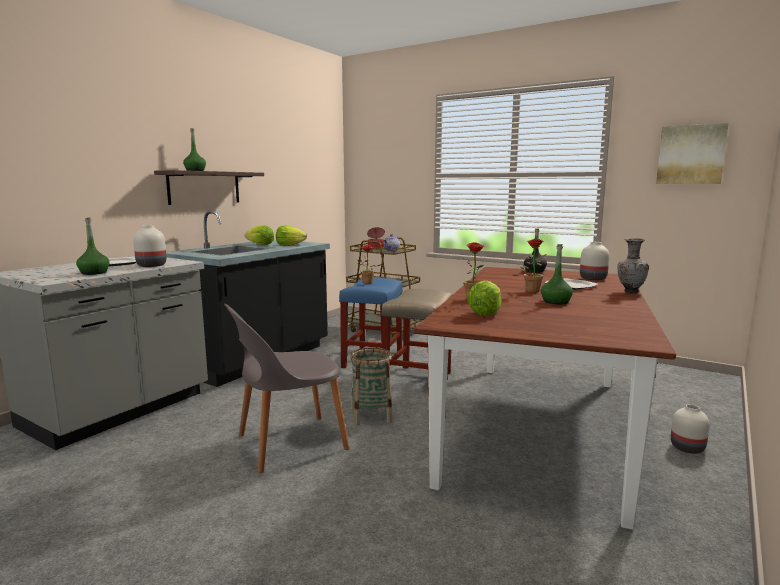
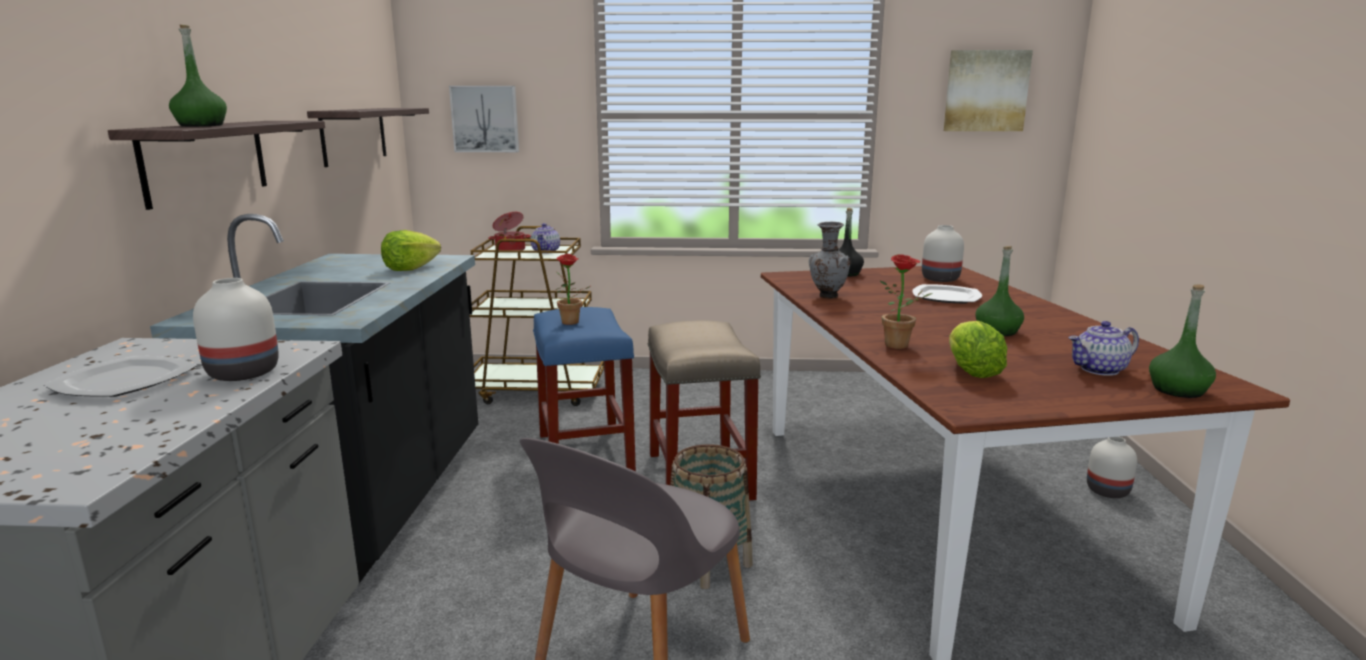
camera: 30 degrees left, 5 degrees up
green bottle [76,217,110,275] -> green bottle moved to [1149,284,1216,398]
lettuce [245,225,274,245] -> none
potted plant [520,239,547,293] -> none
grey vase [617,238,649,293] -> grey vase moved to [809,222,851,299]
none -> shelf [307,108,429,167]
none -> picture [449,86,519,152]
none -> teapot [1069,321,1139,376]

